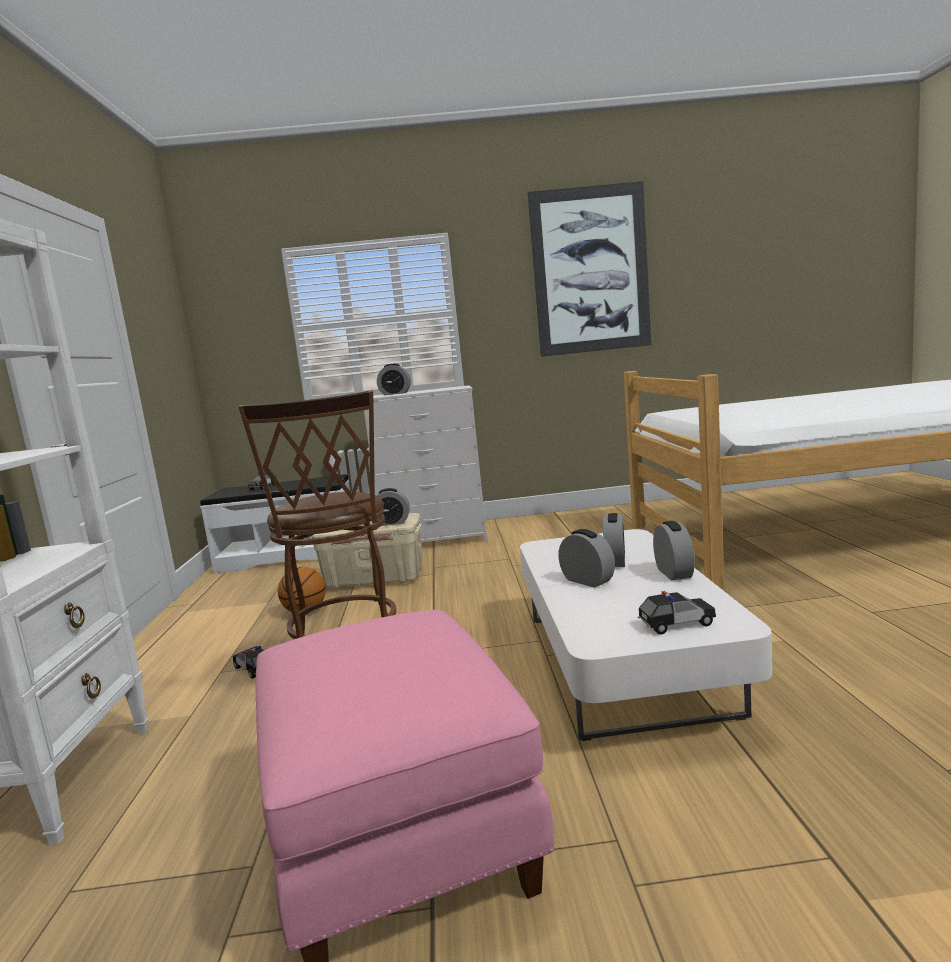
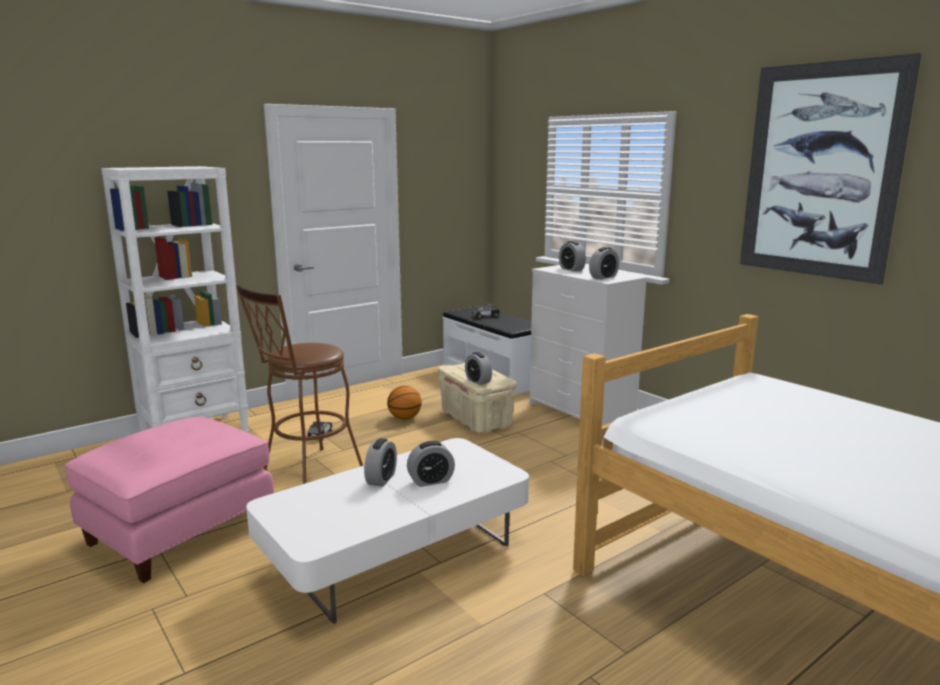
camera: 55 degrees right, 5 degrees up
toy car [638,591,716,635] -> none
alarm clock [653,521,695,580] -> alarm clock moved to [589,247,619,279]

